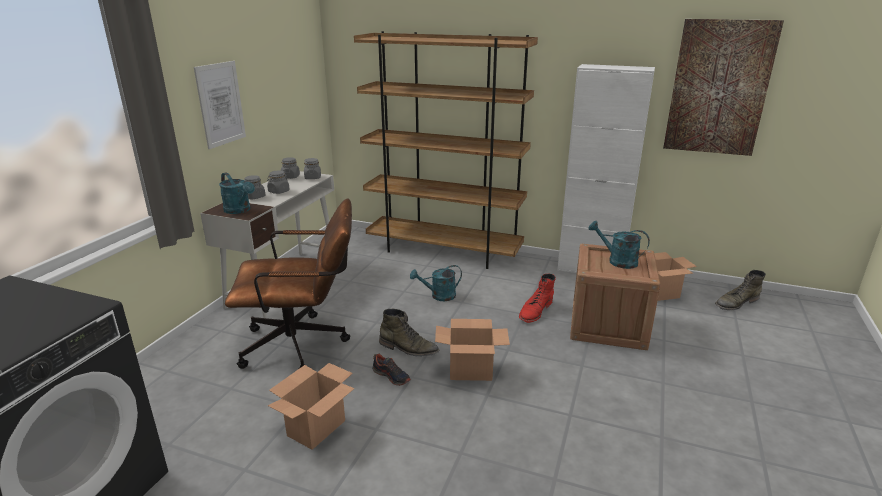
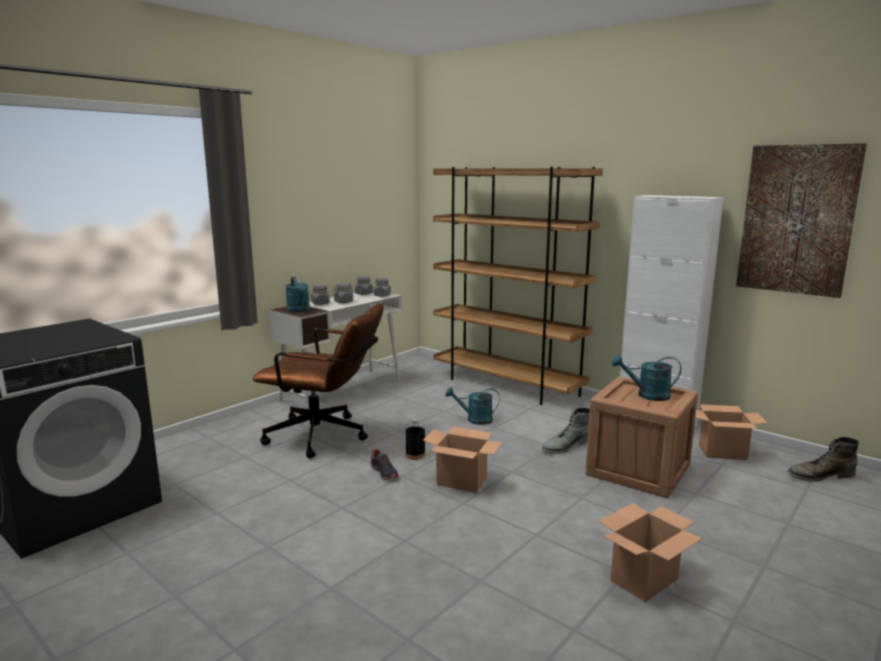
camera: 20 degrees right, 10 degrees down
picture [194,61,246,149] -> none
cardboard box [268,363,355,450] -> cardboard box moved to [599,503,702,602]
green boot [379,309,439,357] -> black bottle [406,418,425,460]
red boot [519,274,556,323] -> grey boot [542,408,590,454]
turquoise watering can [588,221,650,269] -> turquoise watering can turned 45 degrees counterclockwise [612,354,681,401]

